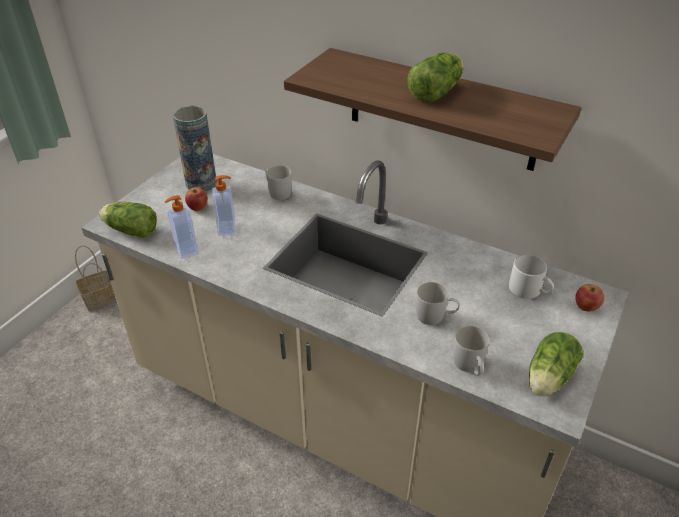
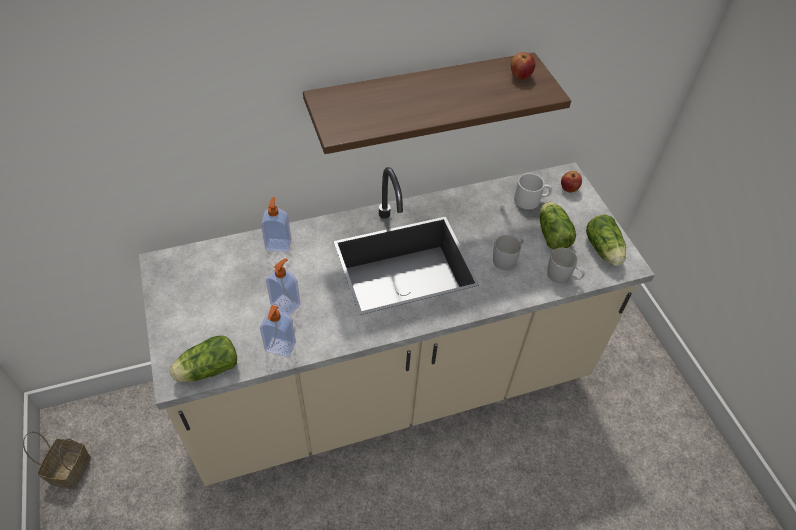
camera: 50 degrees left, 10 degrees up
vase [173,105,217,191] -> none
apple [185,187,208,211] -> apple moved to [511,52,535,80]
white mug [266,165,292,200] -> soap dispenser [261,197,291,252]
lettuce [407,52,464,102] -> lettuce moved to [540,202,576,250]

